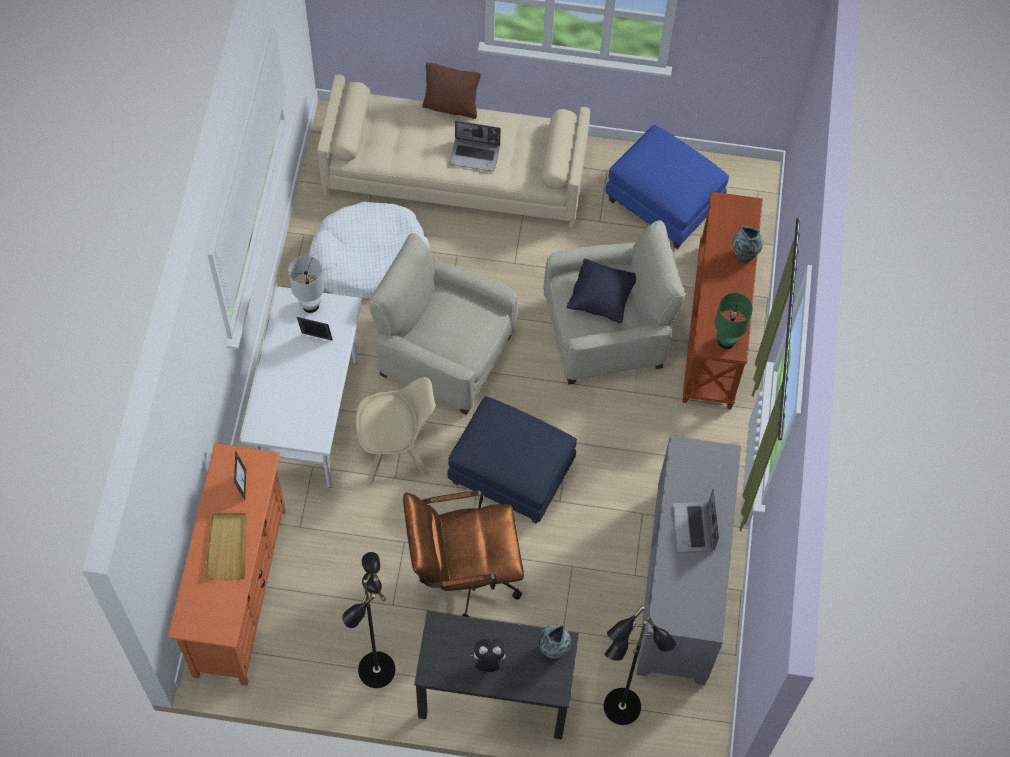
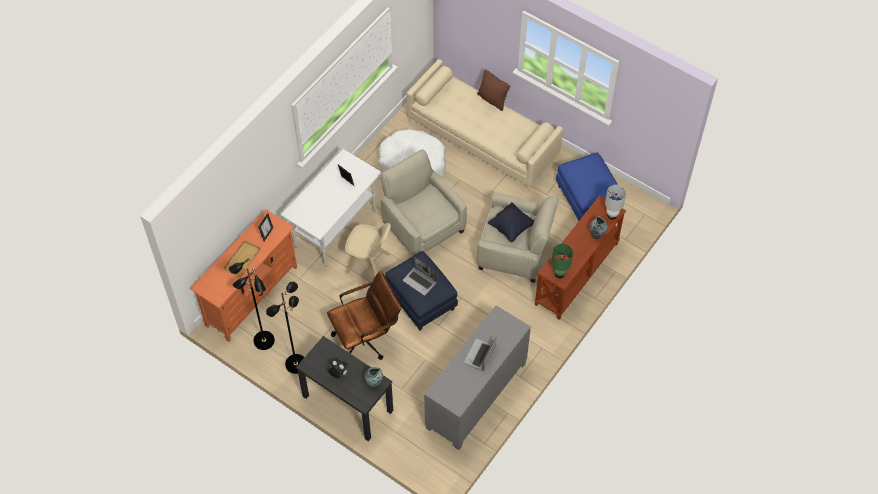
camera: 30 degrees right, 5 degrees down
white table lamp [289,256,325,313] -> white table lamp moved to [605,185,626,219]
brown office chair [403,491,524,617] -> brown office chair turned 135 degrees clockwise [327,271,402,360]
laptop [449,121,501,172] -> laptop moved to [402,257,437,296]
black floor lamp [604,605,676,725] -> black floor lamp moved to [229,258,275,350]

